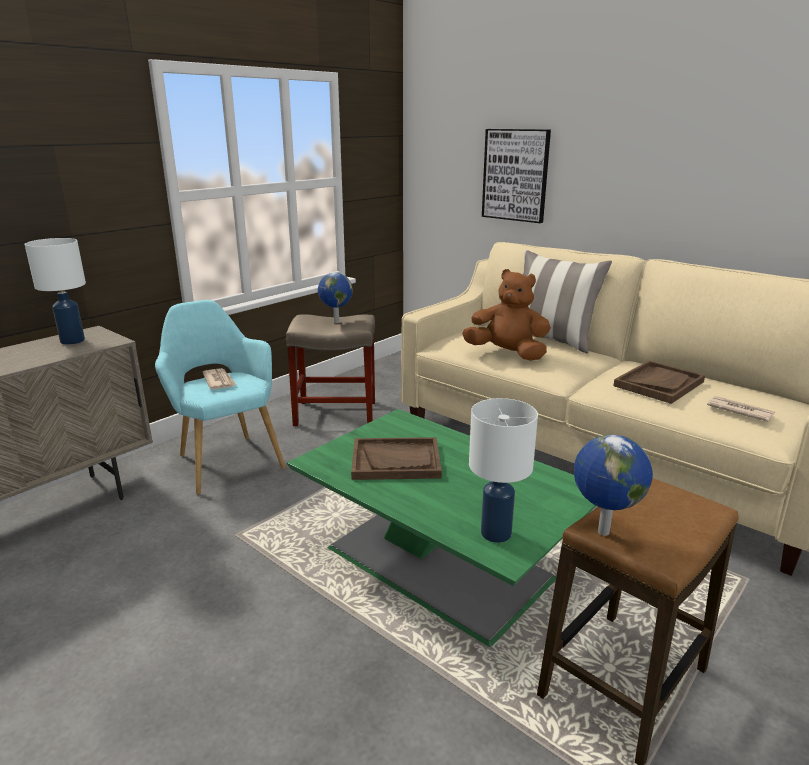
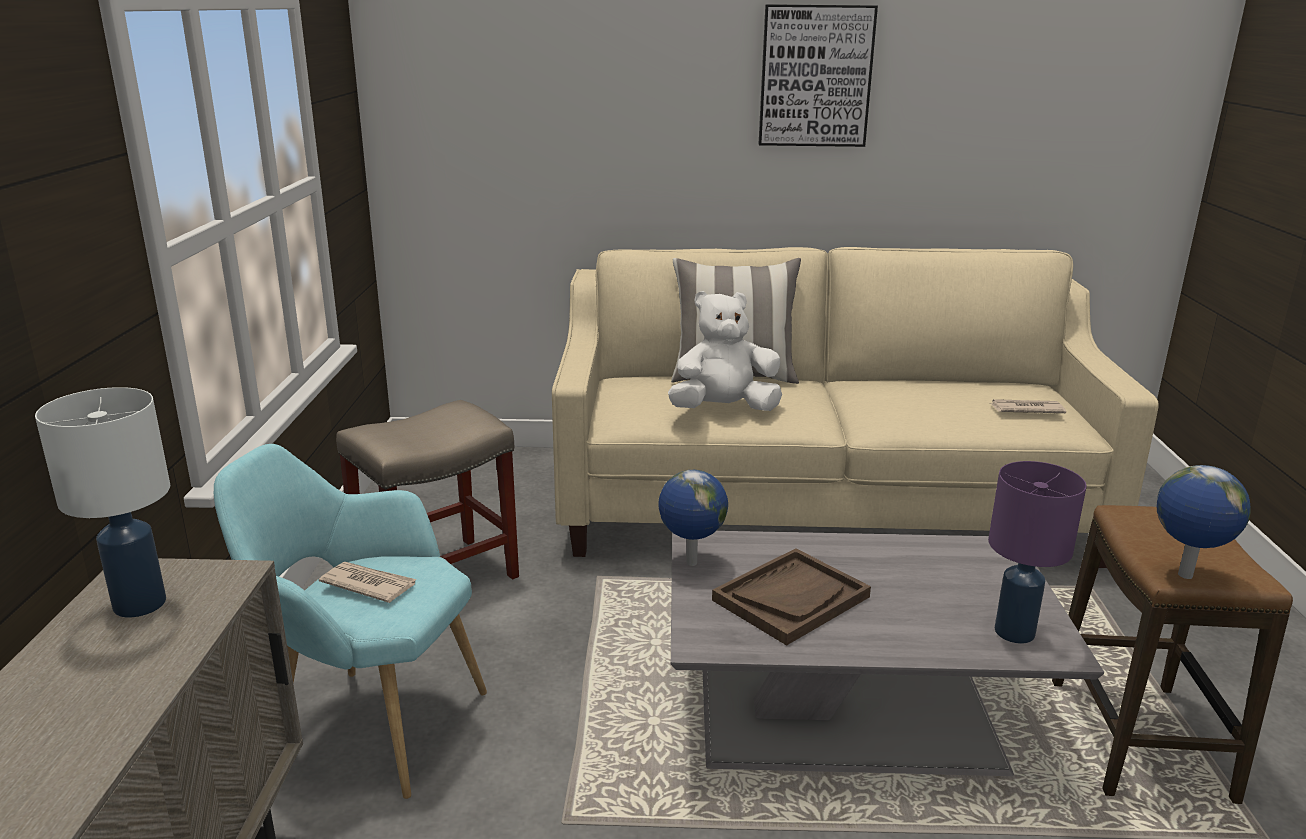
camera: 40 degrees left, 0 degrees up
green coffee table [287,409,596,647] -> grey coffee table [671,531,1104,776]
globe [318,273,353,323] -> globe moved to [658,470,728,566]
brown plush toy [462,269,551,361] -> white plush toy [668,291,782,411]
white table lamp [469,398,538,543] -> purple table lamp [988,461,1087,644]
picture [482,129,551,223] -> picture moved to [759,4,878,147]
brown tray [613,361,705,404] -> none

